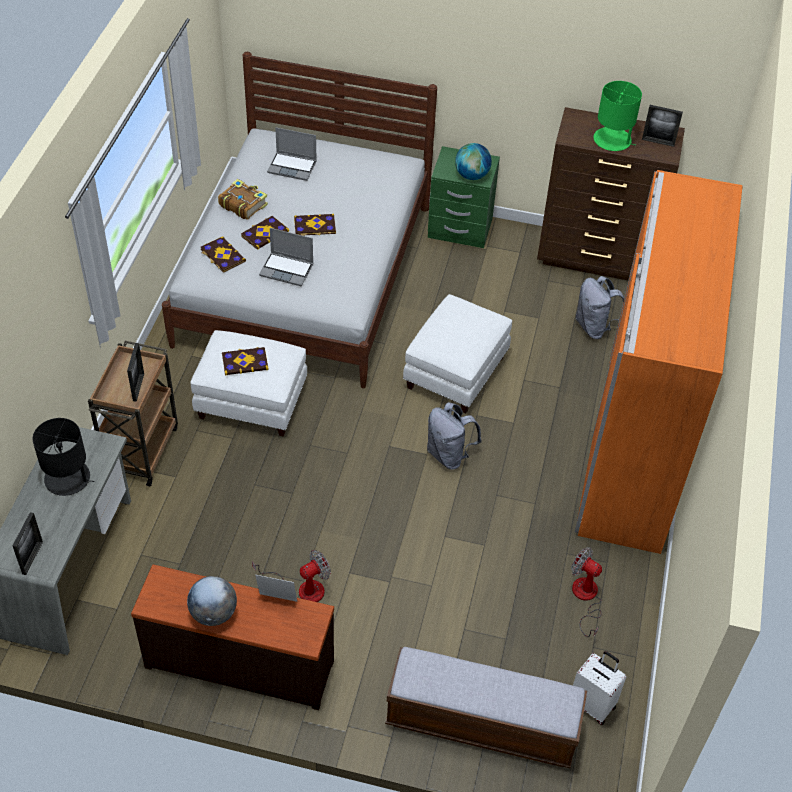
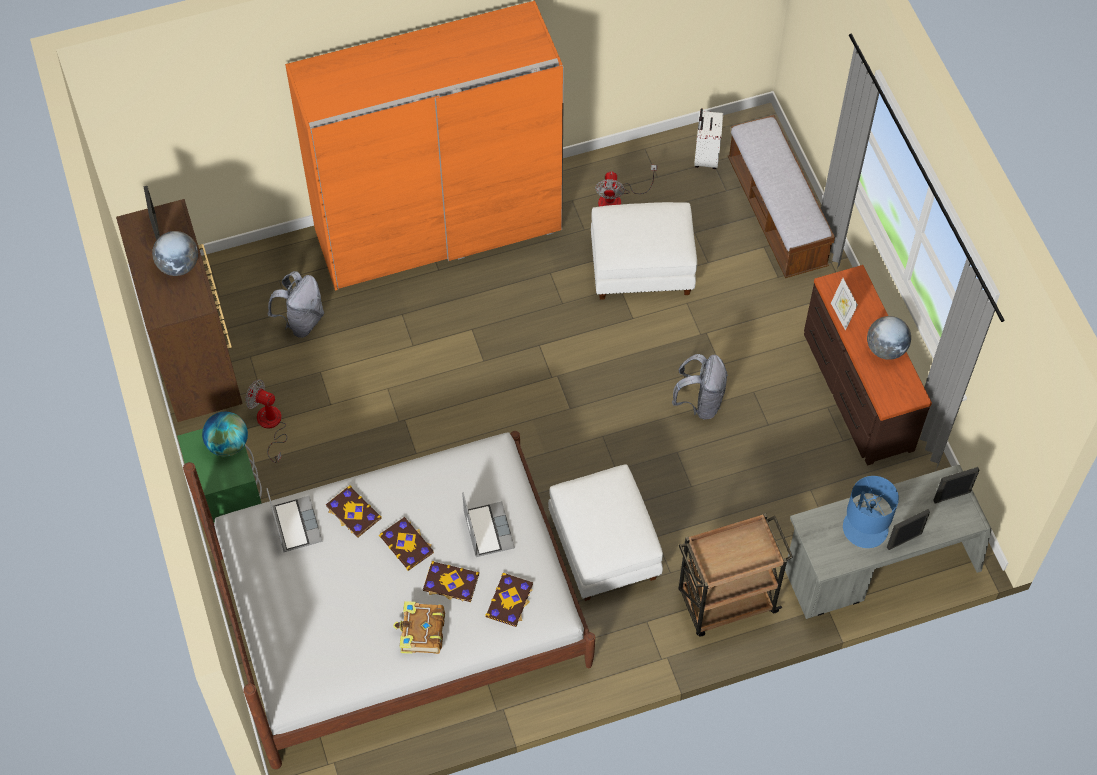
camera: 120 degrees left, 10 degrees up
black table lamp [33,418,95,496] -> blue table lamp [843,476,899,548]
picture frame [127,343,144,402] -> picture frame moved to [887,509,930,550]
book [222,347,268,375] -> book moved to [326,486,382,538]
fan [252,550,331,602] -> fan moved to [245,379,287,463]
laptop [267,127,317,181] -> laptop moved to [267,488,323,552]
white ottoman [403,294,512,414] -> white ottoman moved to [591,202,697,300]
grey backpack [427,402,482,470] -> grey backpack moved to [672,354,728,419]
green table lamp [593,81,642,151] -> globe [152,231,198,276]

